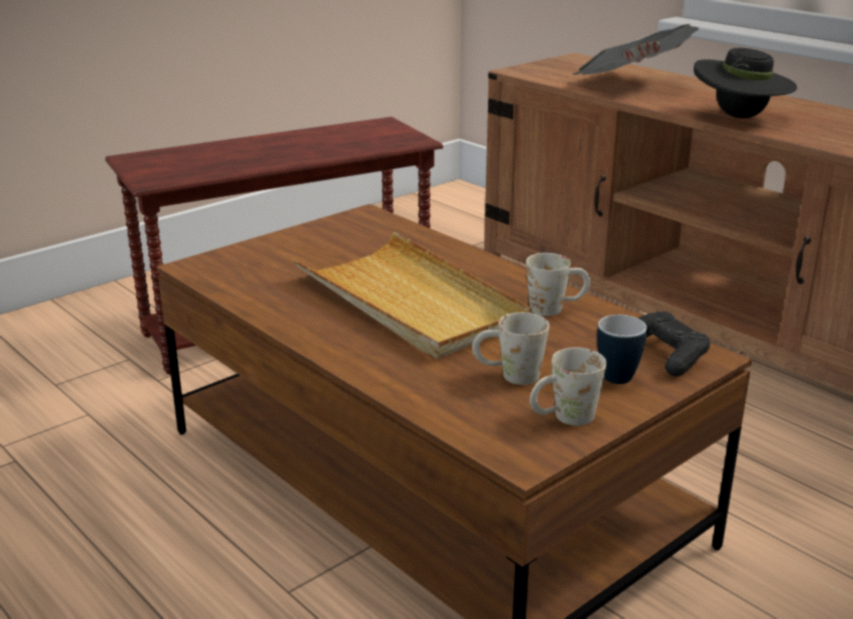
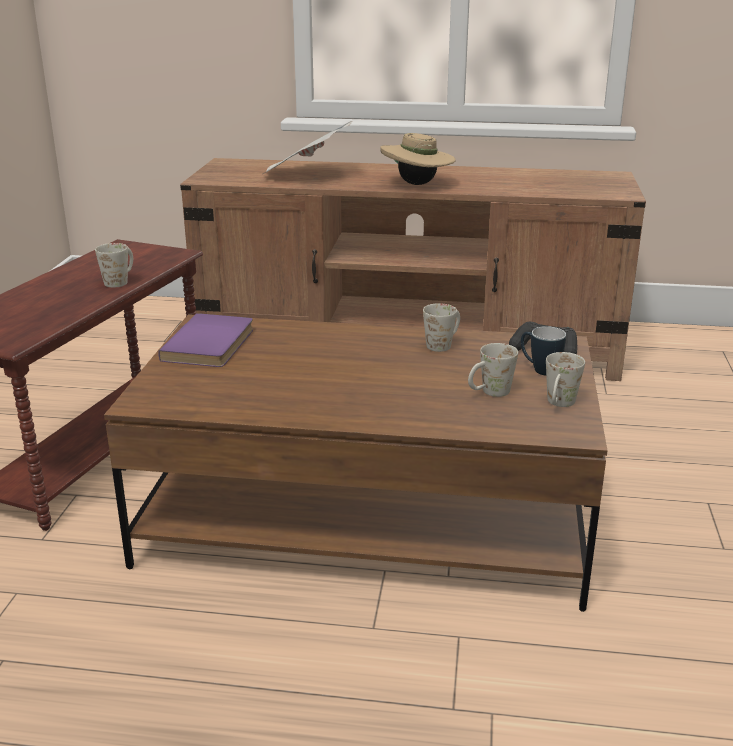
camera: 40 degrees left, 0 degrees up
beige tray [293,231,532,359] -> none
black hat [694,48,797,118] -> beige hat [380,133,456,185]
none -> white mug [95,243,133,288]
none -> purple book [159,313,253,367]

